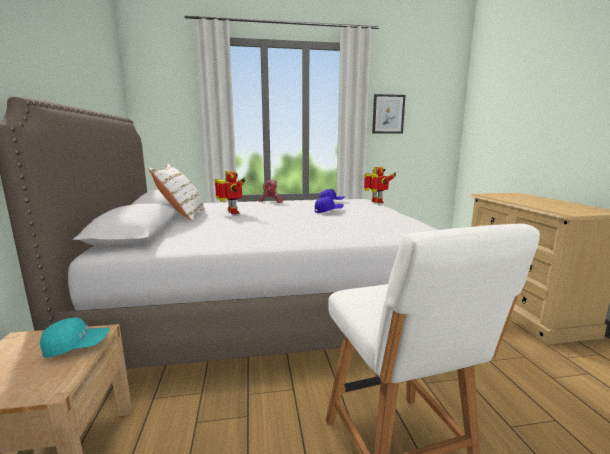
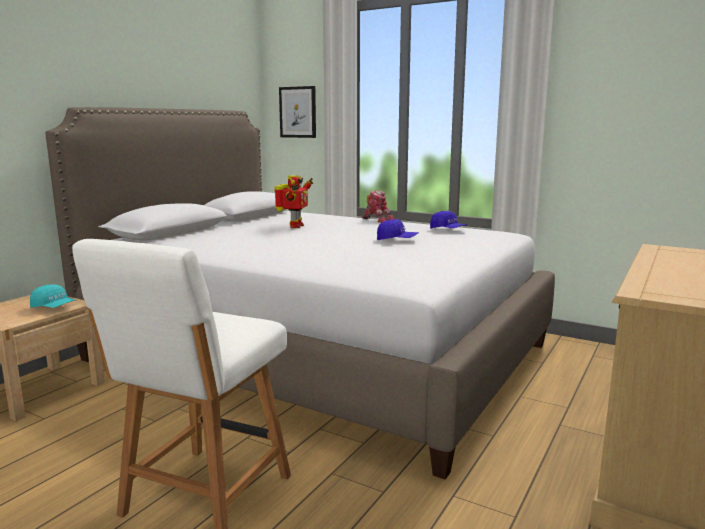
camera: 40 degrees right, 0 degrees up
white pillow [148,164,205,220] -> none
toy robot [364,167,396,203] -> none
picture [372,94,406,134] -> picture moved to [279,86,316,138]

